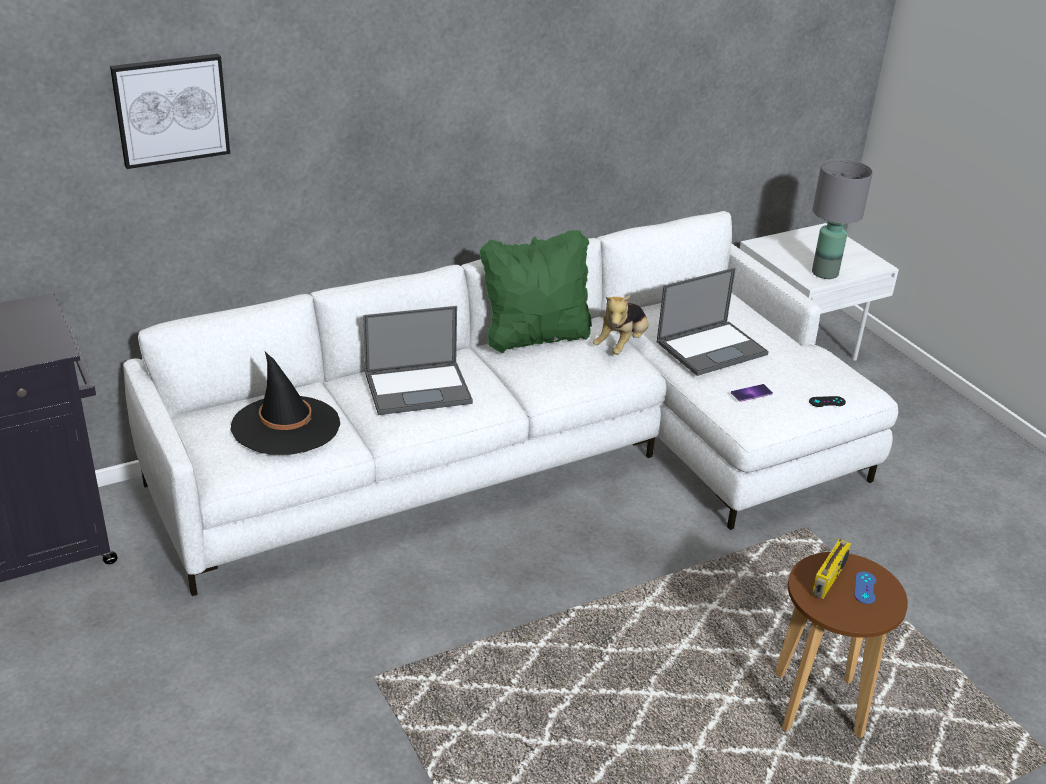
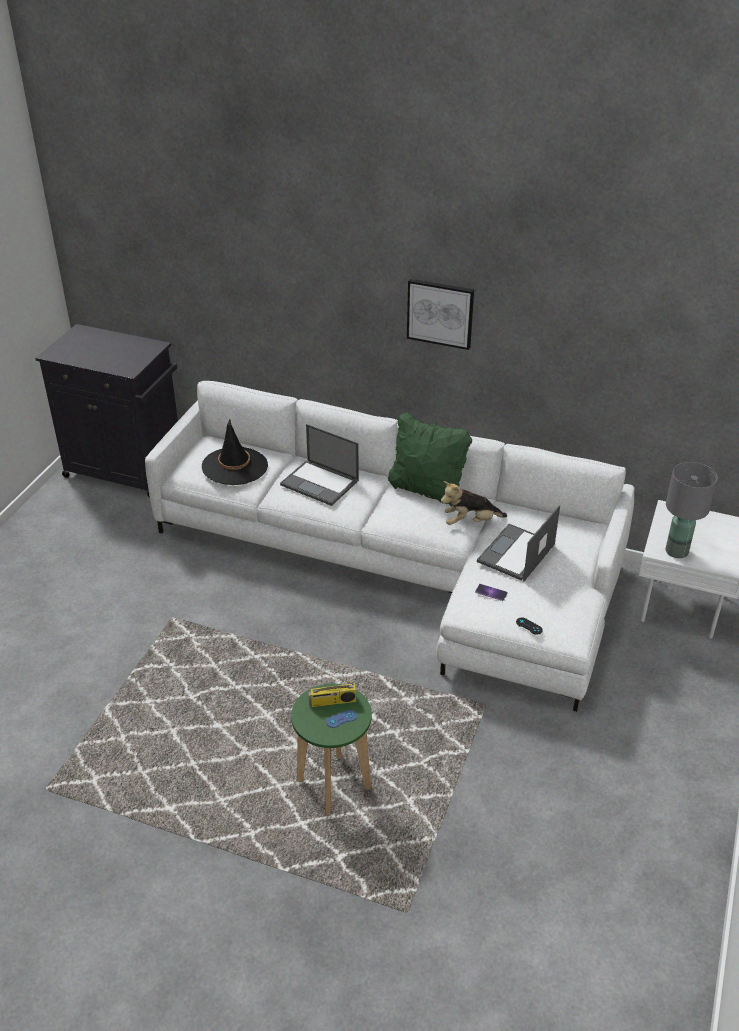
camera: 50 degrees right, 5 degrees up
picture [110,54,230,169] -> picture moved to [407,279,474,350]
laptop [657,268,769,376] -> laptop turned 105 degrees clockwise [477,505,560,581]
brown stool [775,552,908,739] -> green stool [291,684,372,815]

